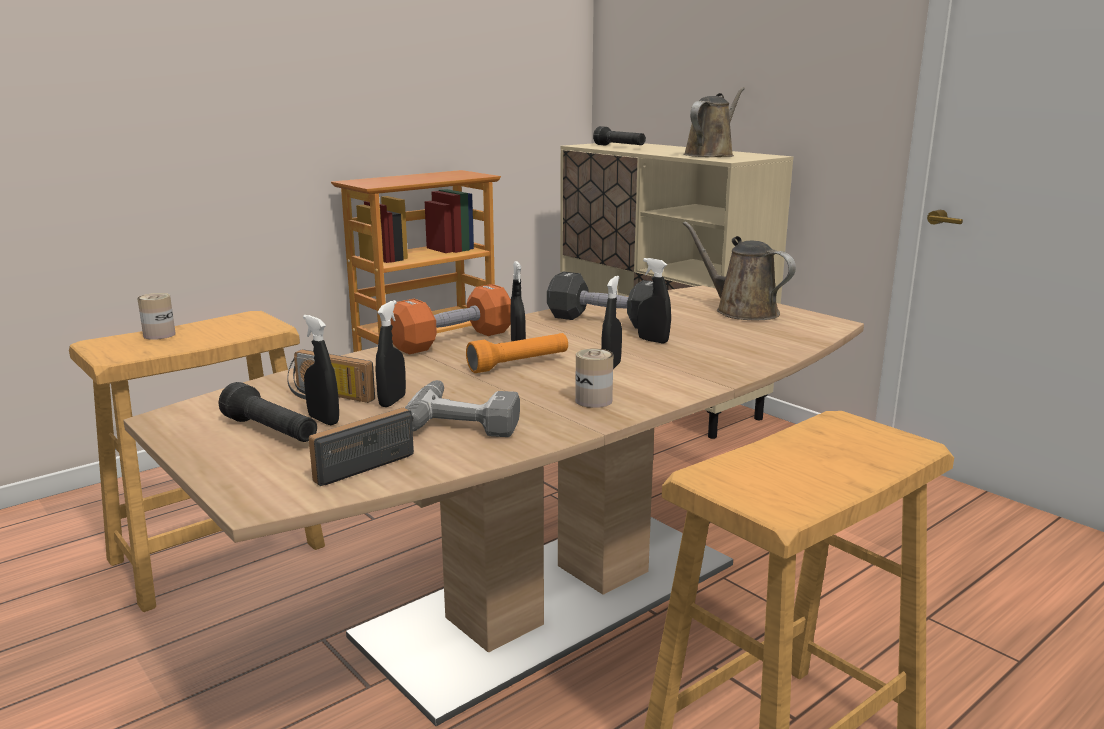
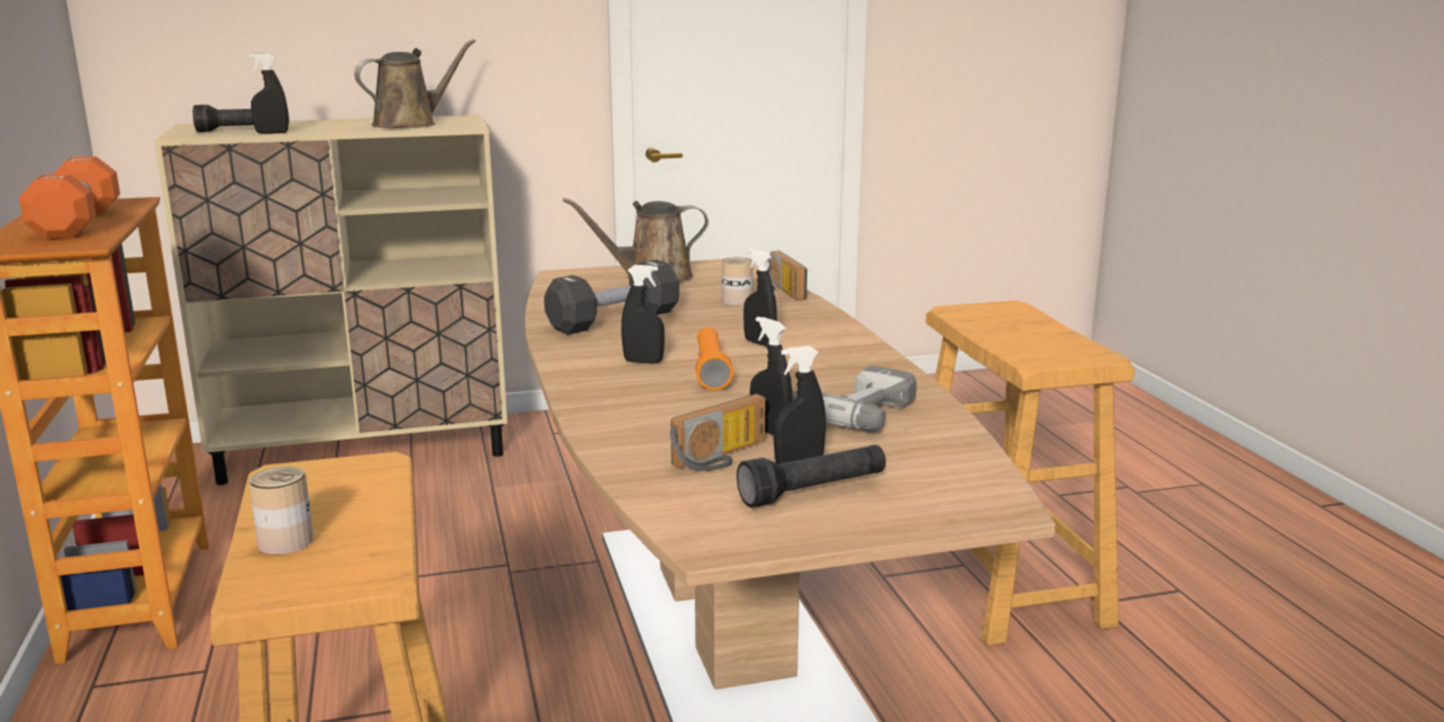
camera: 65 degrees left, 0 degrees up
radio [309,408,414,486] -> radio moved to [767,251,807,301]
orange dumbbell [390,284,511,354] -> orange dumbbell moved to [19,156,120,239]
can [575,348,613,408] -> can moved to [722,257,753,305]
black spray bottle [637,258,671,343] -> black spray bottle moved to [249,54,288,134]
brown watering can [684,87,745,157] -> brown watering can turned 75 degrees clockwise [354,39,476,128]

